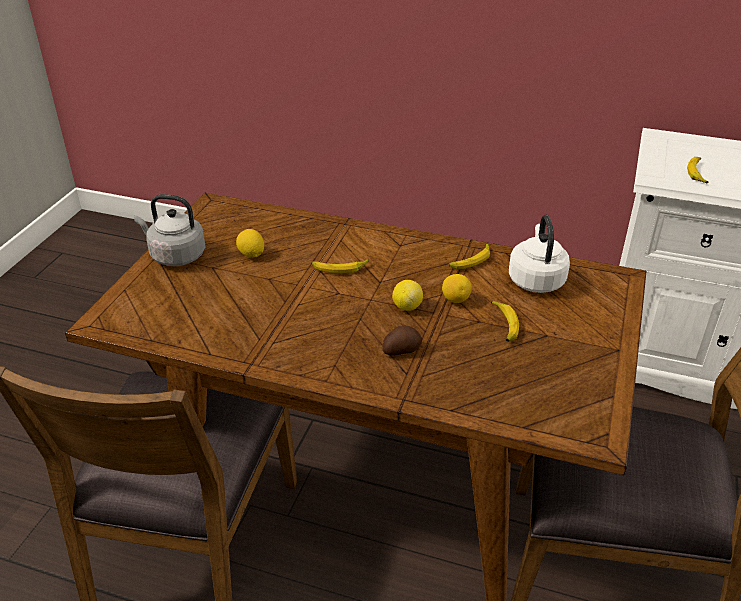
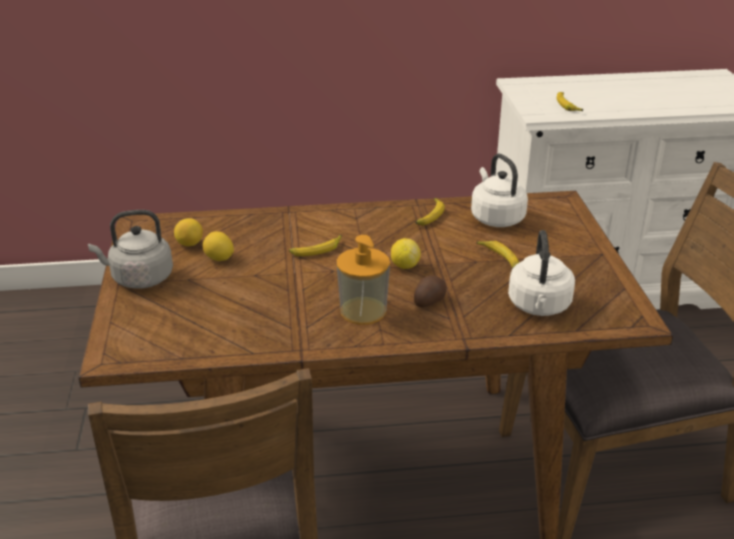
camera: 25 degrees left, 5 degrees down
lemon [442,274,472,303] -> lemon moved to [174,218,203,246]
none -> soap dispenser [336,235,390,325]
none -> white kettle [508,230,575,316]

